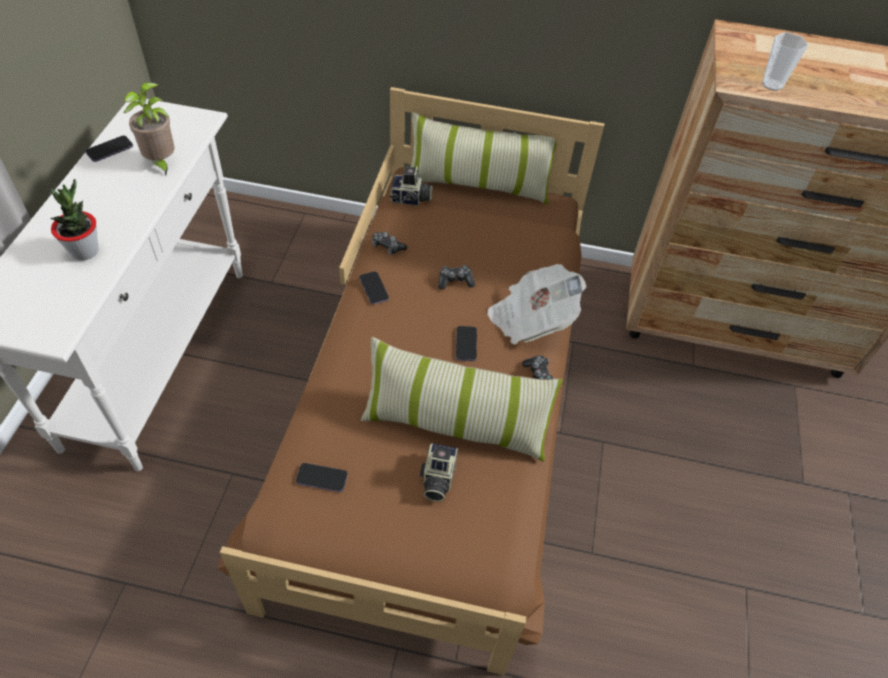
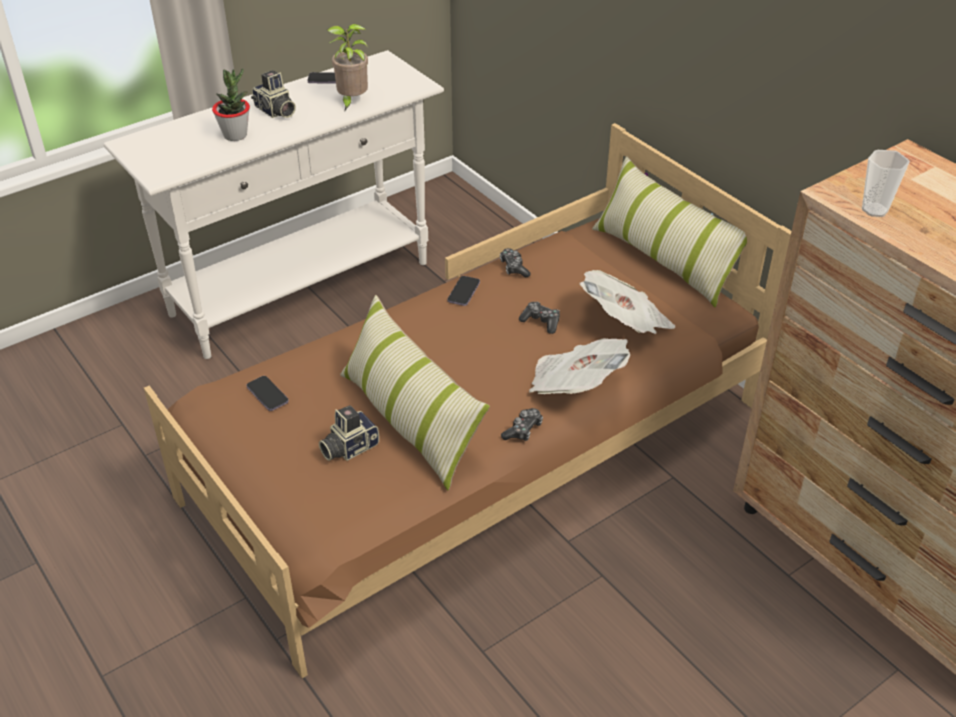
camera: 45 degrees right, 10 degrees down
camera [390,166,433,206] -> camera moved to [251,70,296,118]
phone [456,326,477,361] -> none
none -> newspaper [579,270,675,334]

